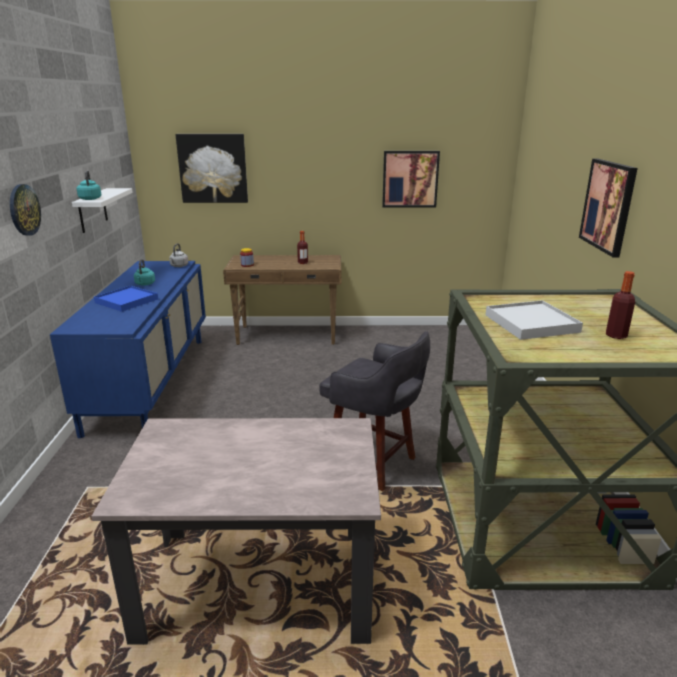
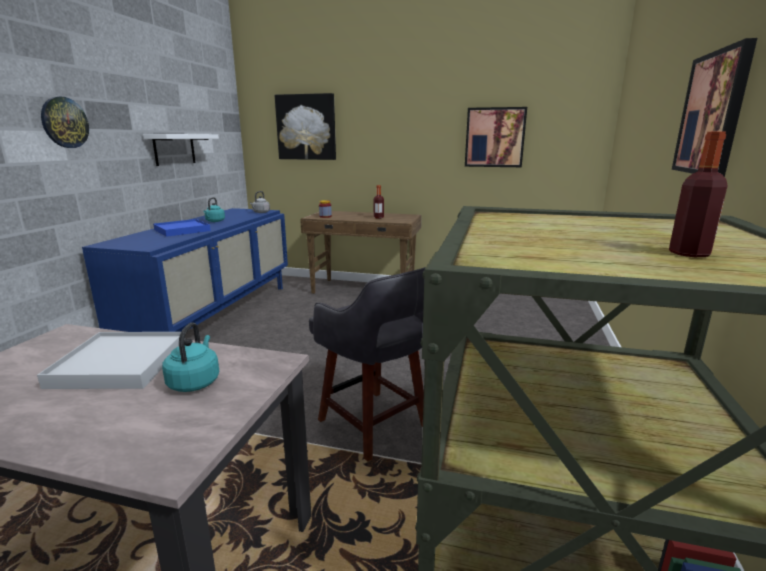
camera: 15 degrees right, 5 degrees down
turquoise kettle [77,171,102,200] -> turquoise kettle moved to [162,323,219,392]
white tray [486,300,583,340] -> white tray moved to [37,332,181,389]

